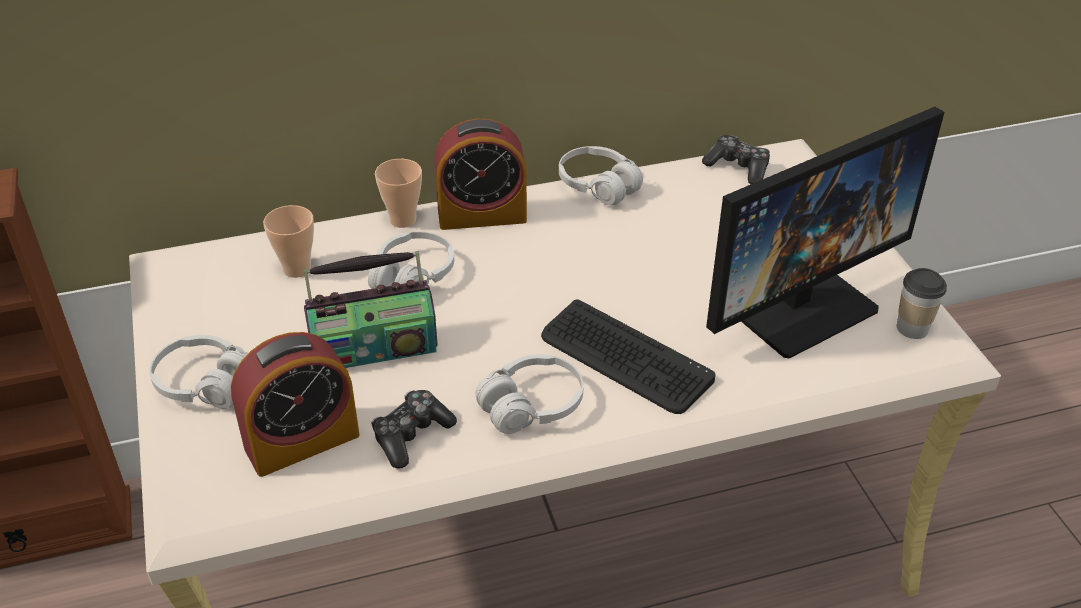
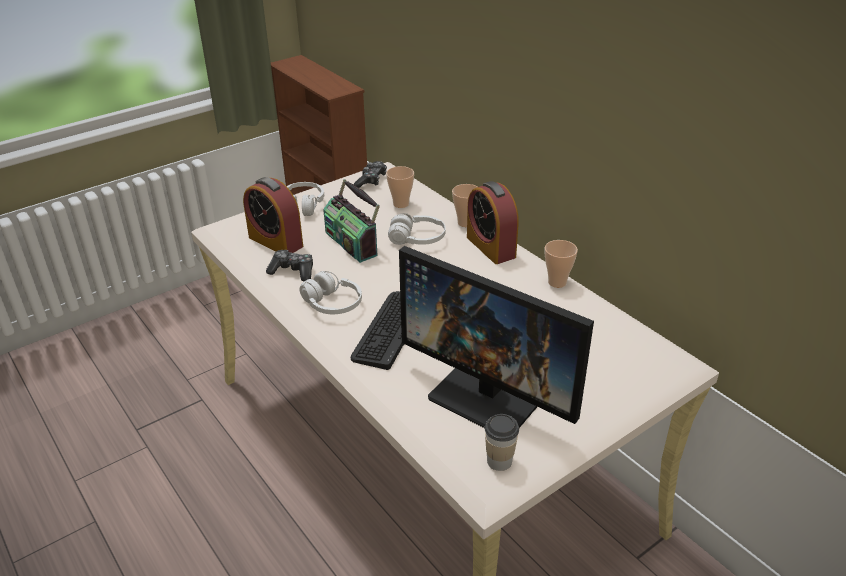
camera: 70 degrees right, 5 degrees down
white headphones [559,146,643,205] -> cup [545,240,578,288]
game controller [702,135,770,184] -> game controller moved to [354,161,387,188]

